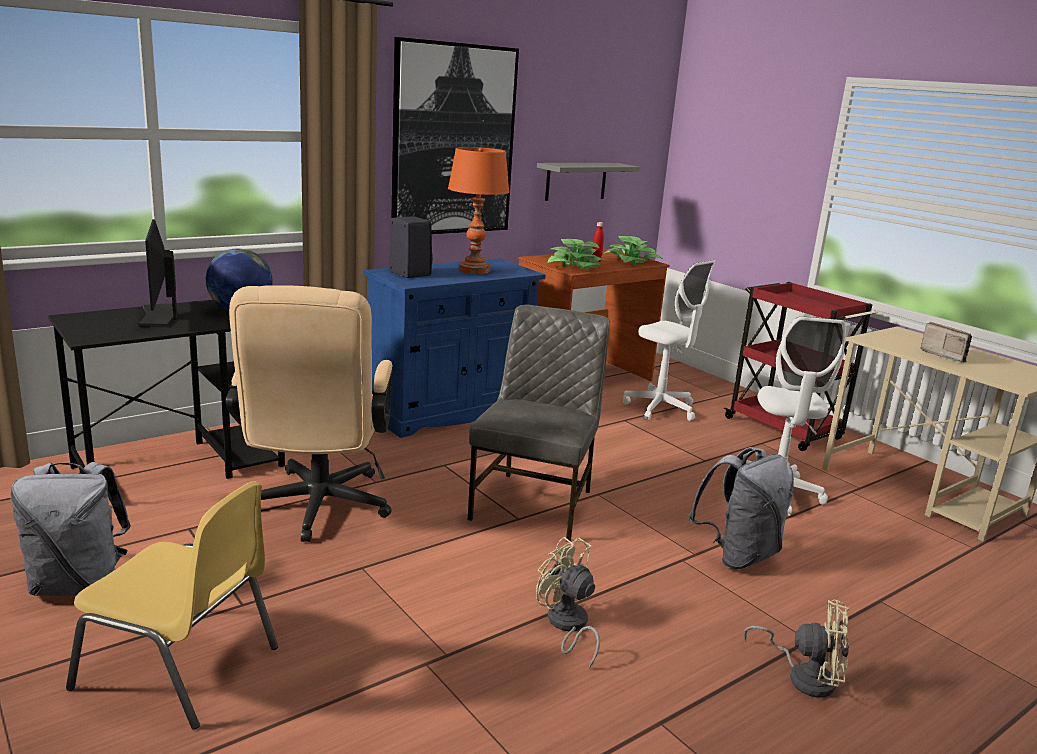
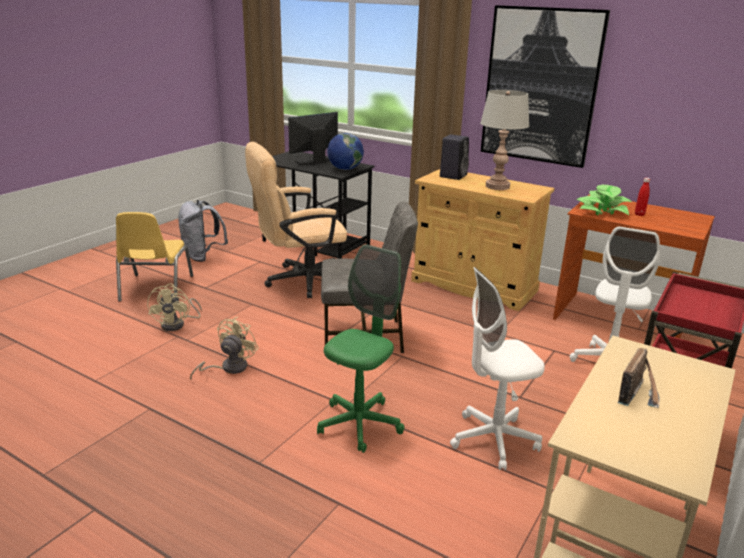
camera: 70 degrees right, 5 degrees up
blue cabinet [364,258,545,438] -> beige cabinet [411,169,555,311]
orange table lamp [448,147,510,274] -> grey table lamp [480,90,529,190]
grey shelf [537,163,640,201] -> none
potted plant [603,236,663,265] -> none
grey backpack [688,447,794,569] -> green office chair [317,244,405,453]
beige fan [744,600,849,698] -> beige fan moved to [147,283,201,331]

